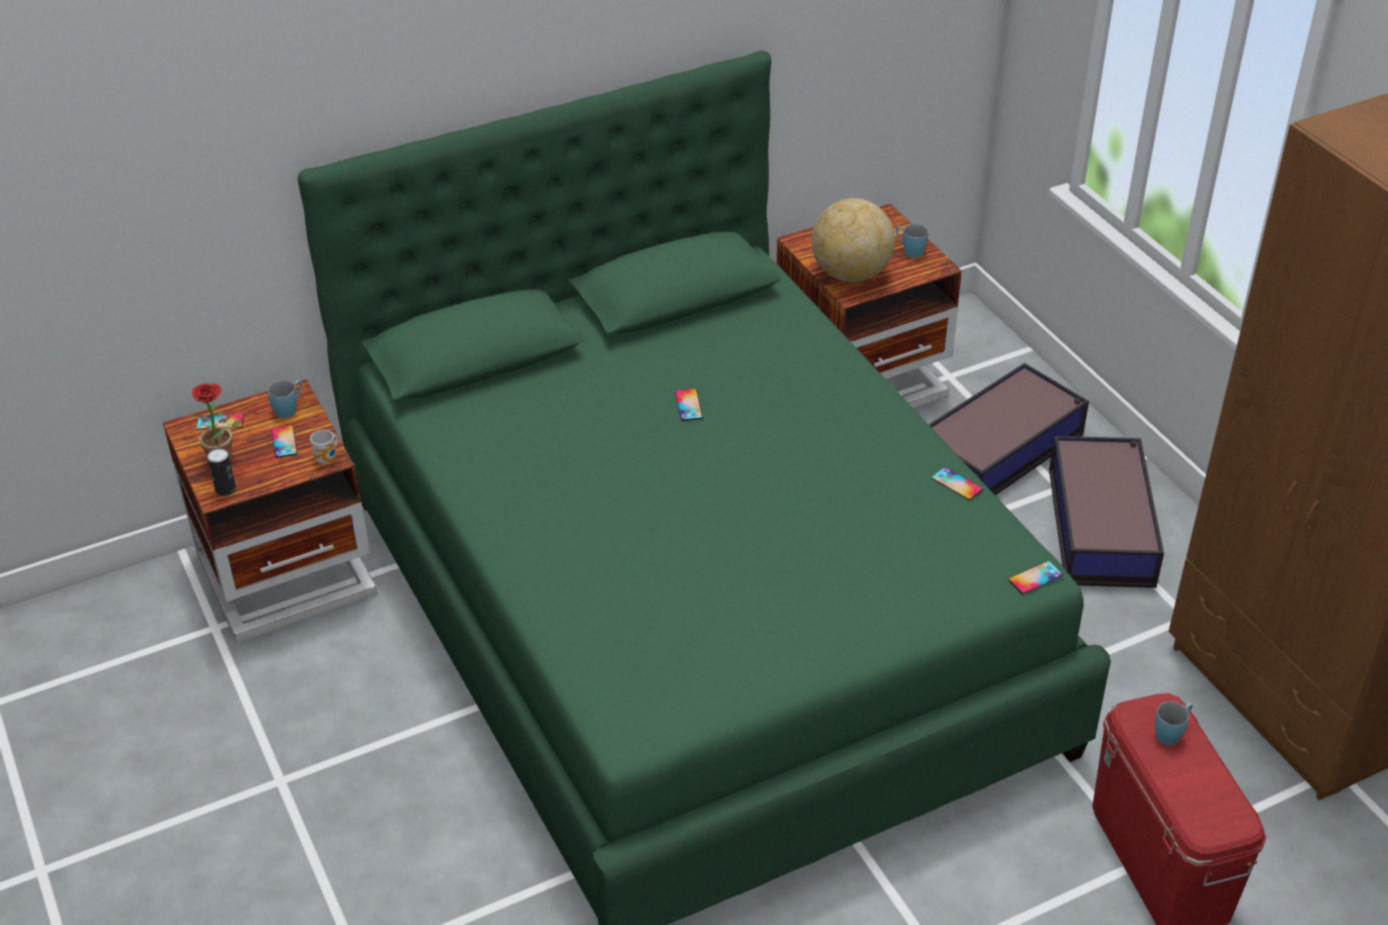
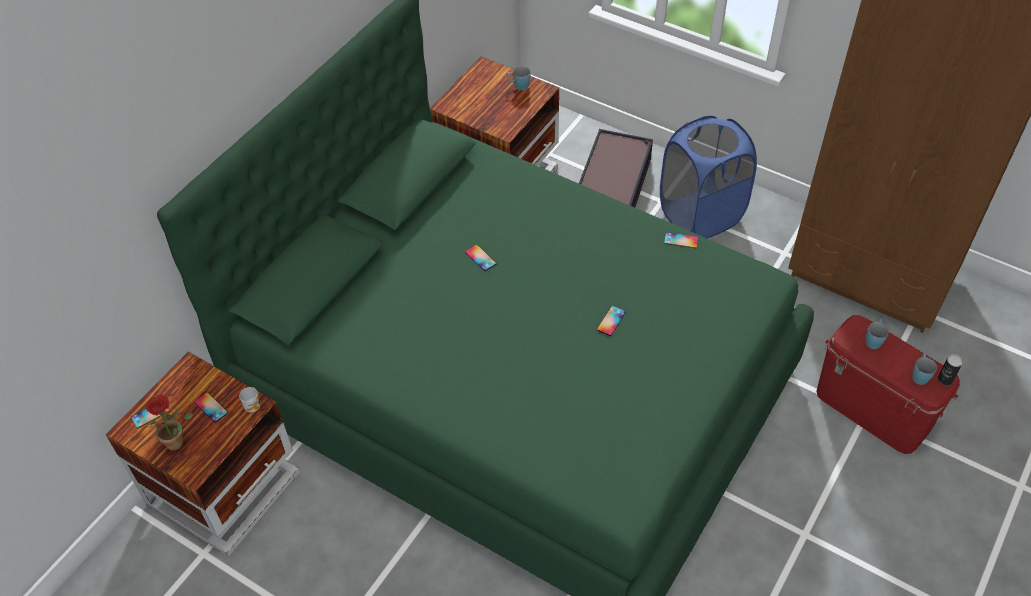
camera: 30 degrees left, 10 degrees up
can [207,448,236,496] -> can moved to [938,354,963,385]
blue mug [267,380,303,418] -> blue mug moved to [912,353,937,385]
globe [811,198,895,282] -> none
phone [1008,561,1063,594] -> phone moved to [596,305,626,336]
storage box [1049,436,1164,588] -> blue laundry basket [660,116,757,239]

